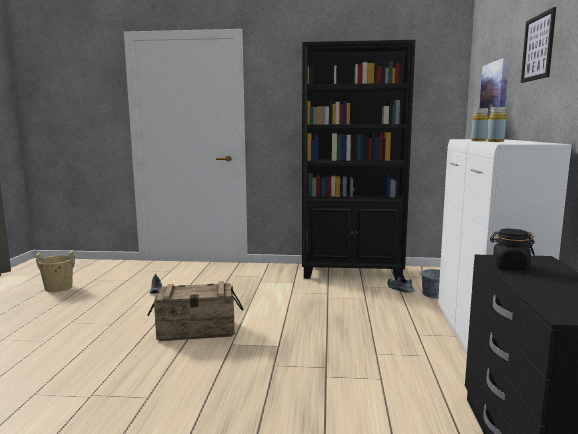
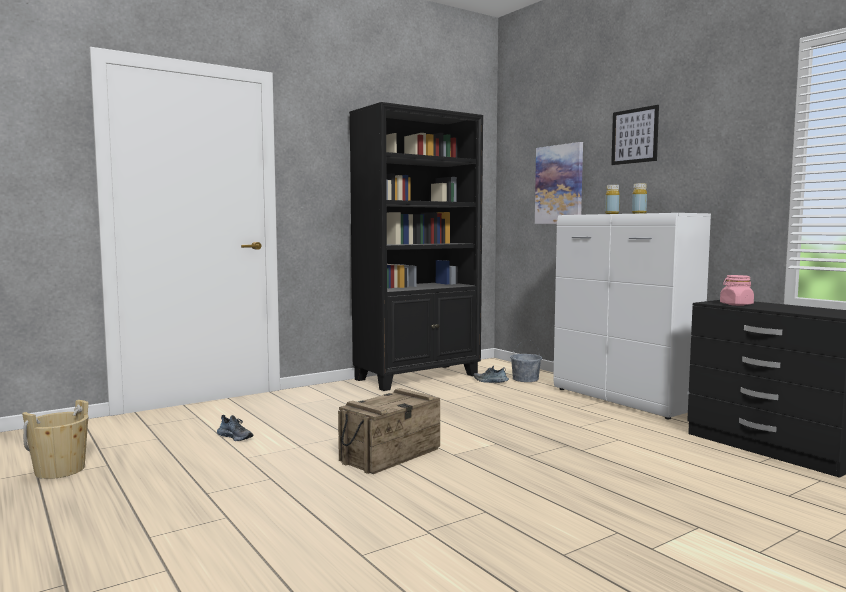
camera: 40 degrees left, 5 degrees down
black jar [490,229,535,270] -> pink jar [720,275,754,306]

